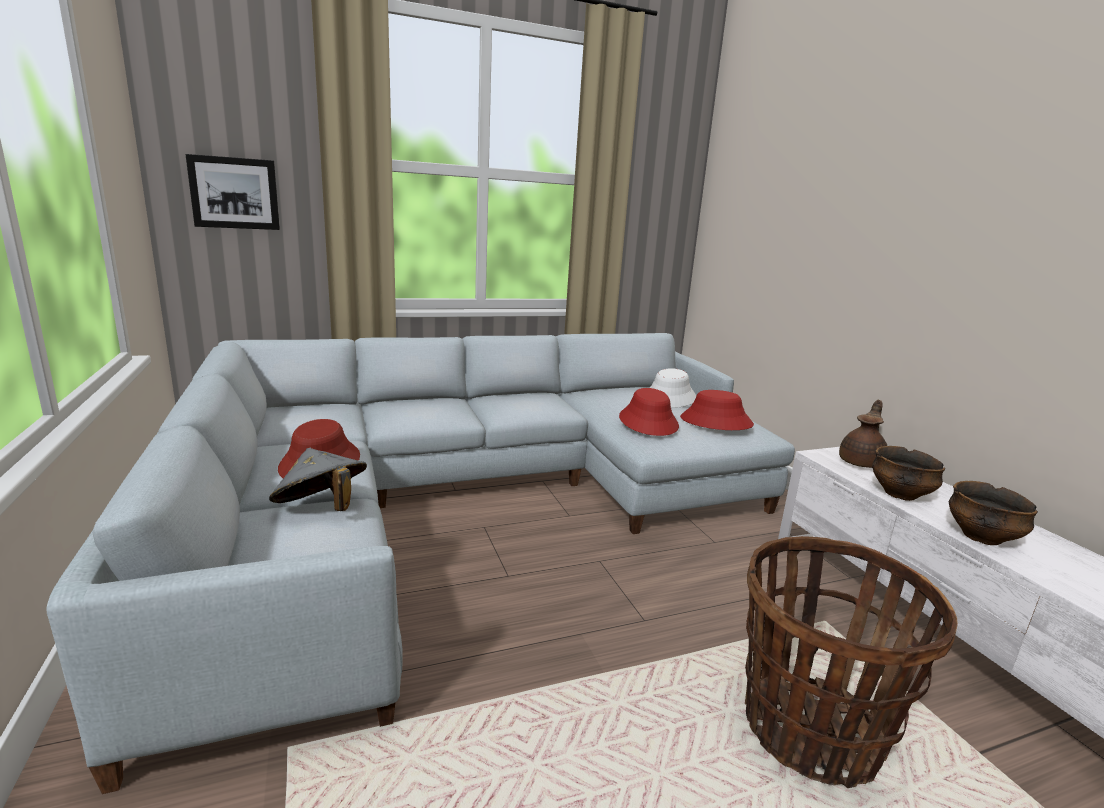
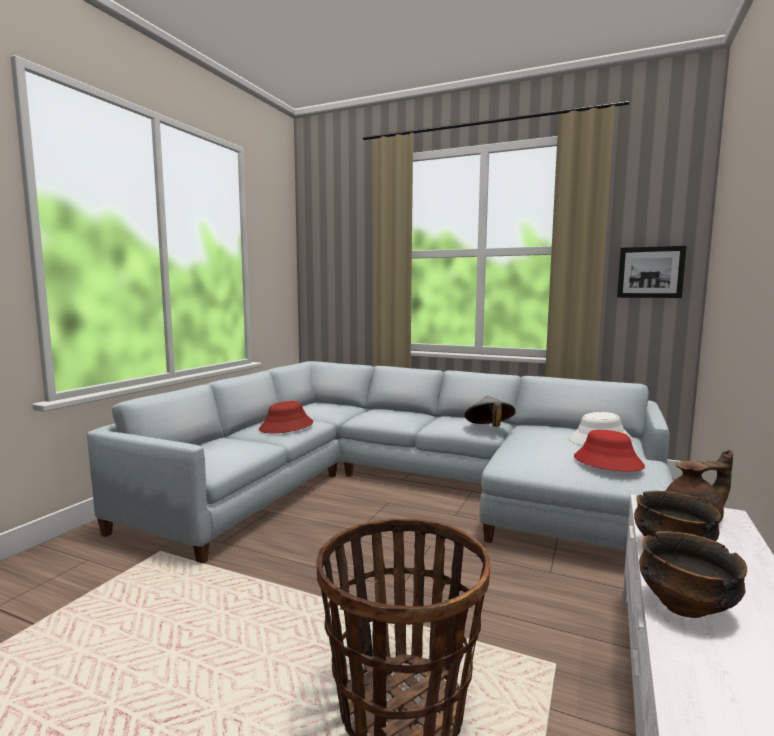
camera: 45 degrees right, 10 degrees down
picture [185,154,280,230] -> picture moved to [617,246,686,298]
grey hat [269,448,367,511] -> grey hat moved to [464,396,515,427]
red hat [619,388,679,436] -> none

